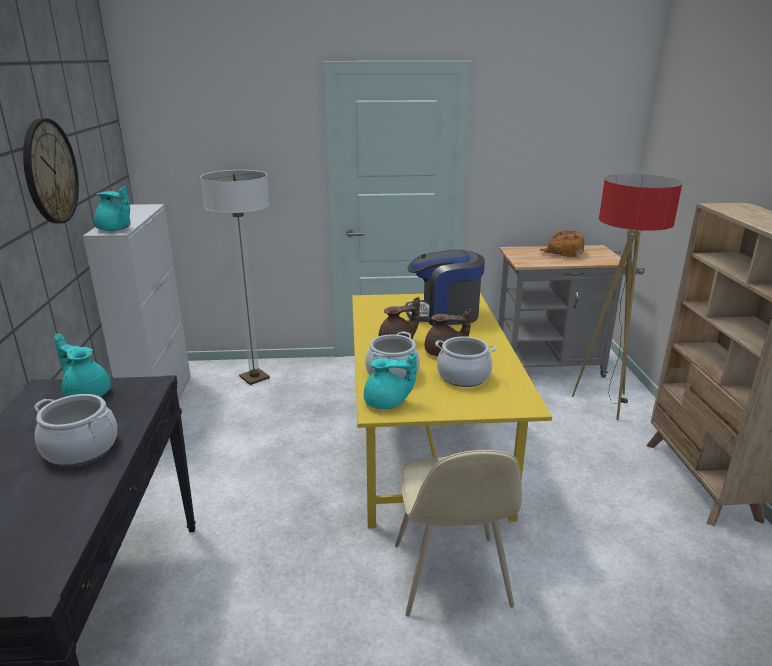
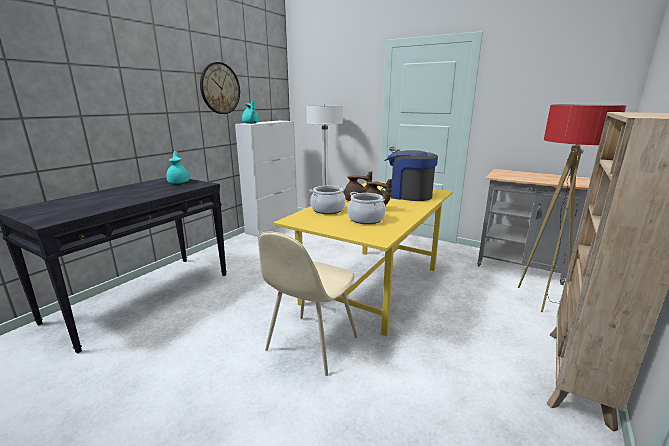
camera: 35 degrees right, 5 degrees down
cooking pot [34,394,117,466] -> none
turquoise teapot [364,352,417,409] -> none
bread [540,231,584,258] -> none

